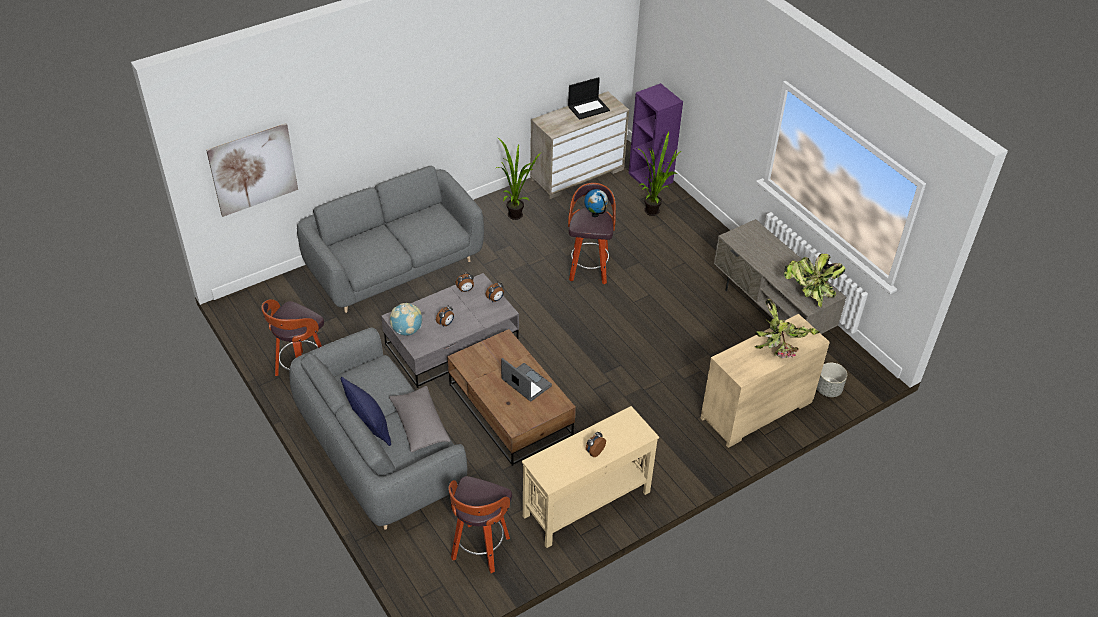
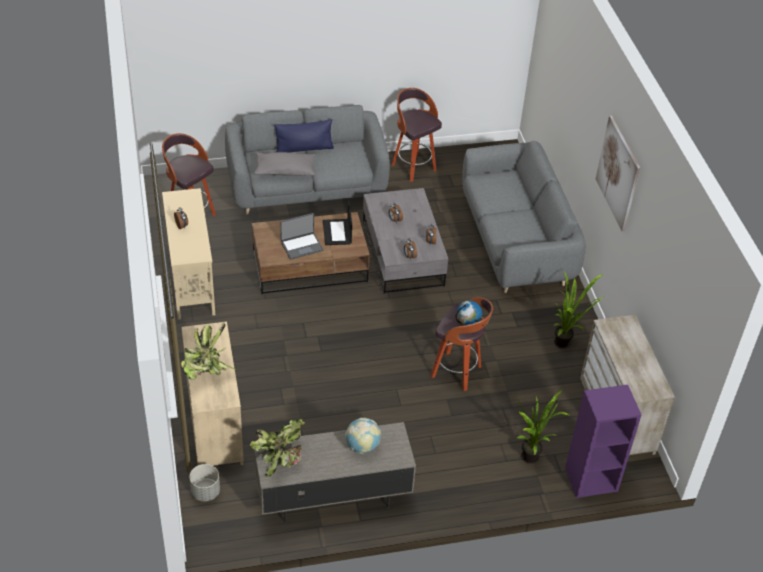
camera: 110 degrees right, 0 degrees up
picture [206,123,298,217] -> picture moved to [596,116,640,232]
globe [389,303,422,335] -> globe moved to [345,418,381,454]
laptop [568,77,610,120] -> laptop moved to [323,201,352,245]

